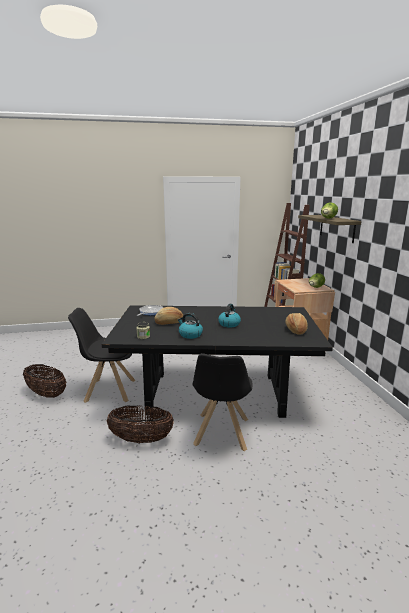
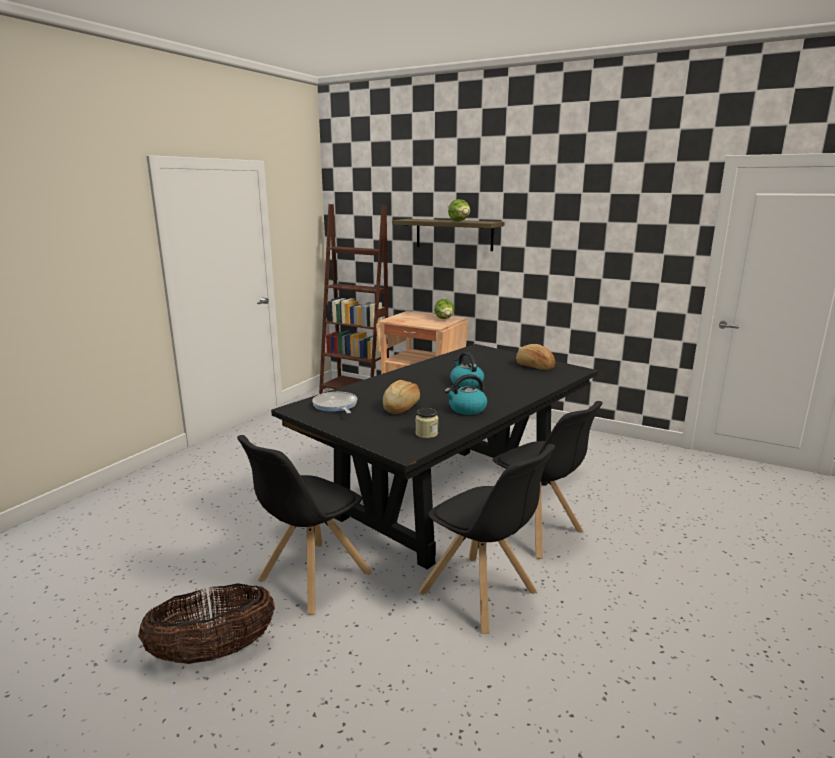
camera: 50 degrees left, 0 degrees up
basket [107,405,174,443] -> black chair [419,444,555,634]

